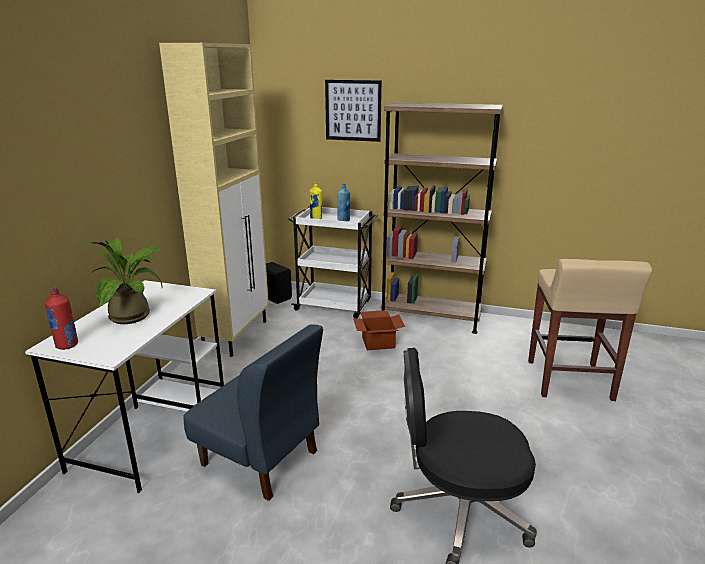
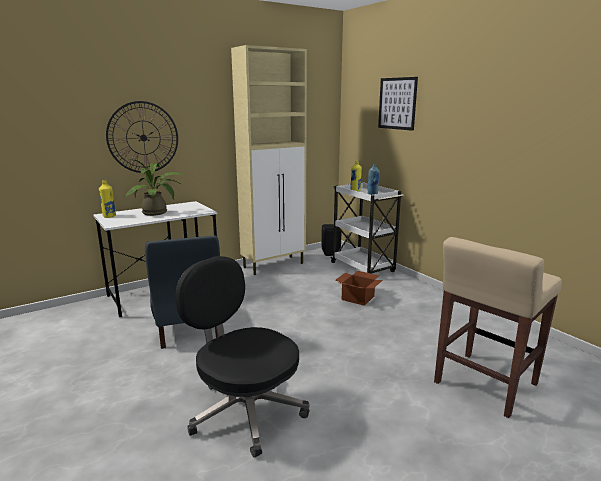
camera: 40 degrees right, 5 degrees down
red bottle [45,287,78,350] -> yellow bottle [99,180,116,218]
brown bookcase [381,102,503,334] -> none
none -> wall clock [106,101,178,173]

